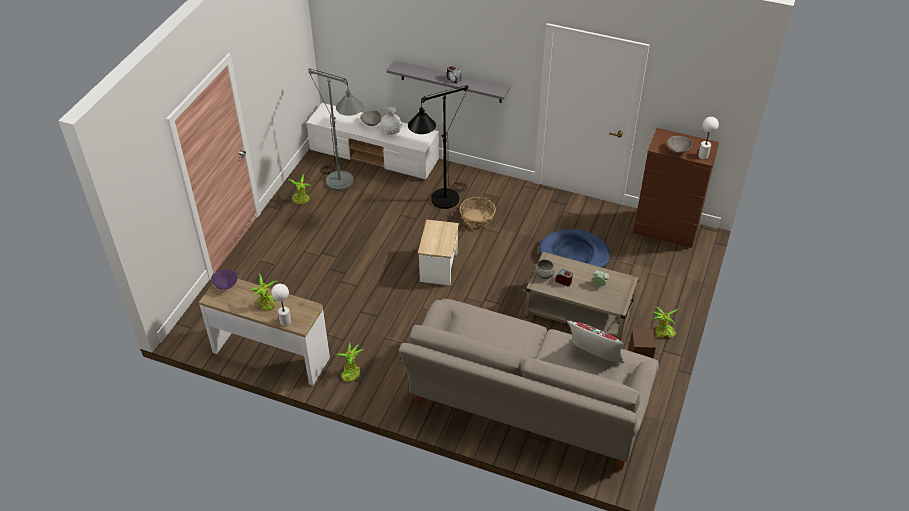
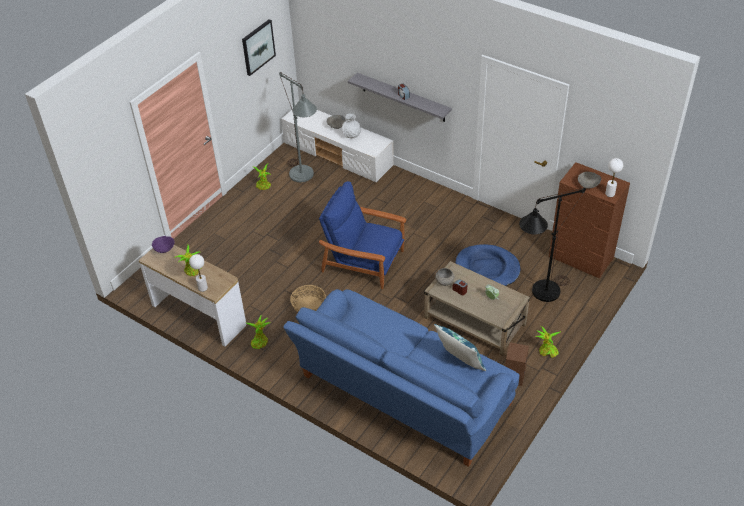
camera: 15 degrees right, 0 degrees up
beige sofa [399,299,659,470] -> blue sofa [283,289,519,467]
black floor lamp [408,85,468,209] -> black floor lamp moved to [519,188,586,302]
side table [418,220,459,285] -> blue armchair [319,181,407,289]
basket [460,197,496,227] -> basket moved to [290,285,326,312]
red pillow [567,320,625,363] -> blue pillow [434,324,486,371]
none -> picture [242,19,276,76]

